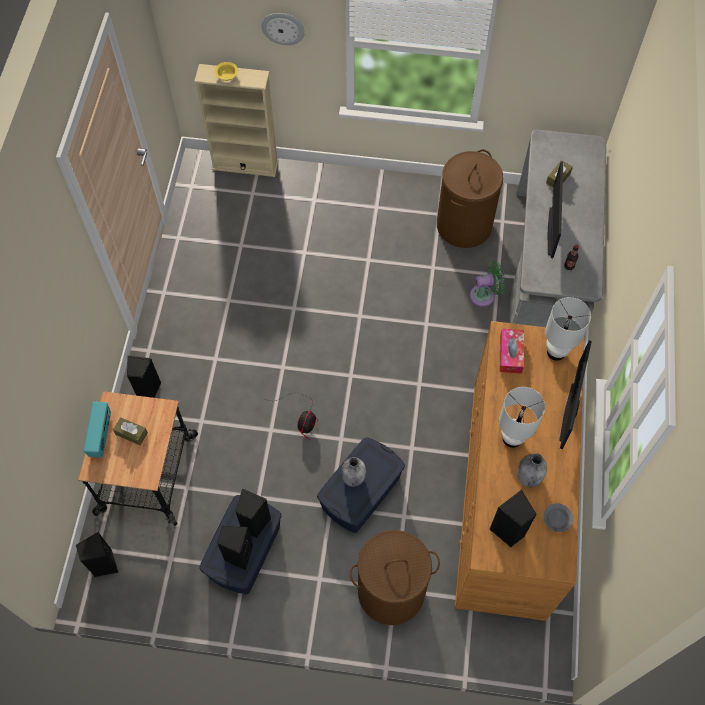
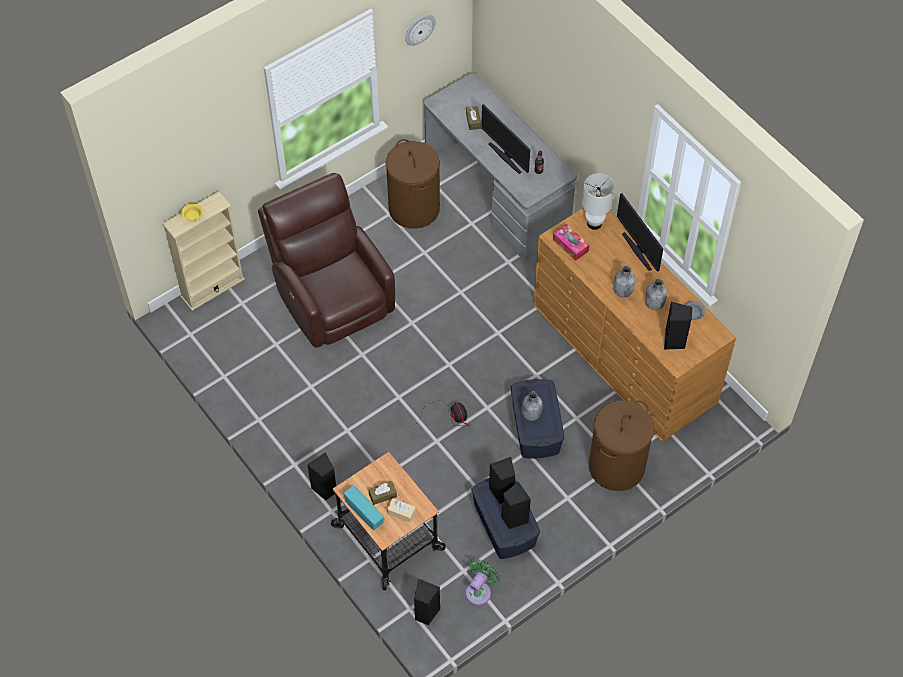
camera: 45 degrees left, 5 degrees down
wall clock [262,13,305,45] -> wall clock moved to [405,15,436,46]
green fan [470,262,506,307] -> green fan moved to [466,559,500,605]
white table lamp [499,387,545,448] -> grey bottle [613,265,635,297]
none -> brown armchair [258,173,395,348]
none -> beige tissue box [387,498,416,523]

